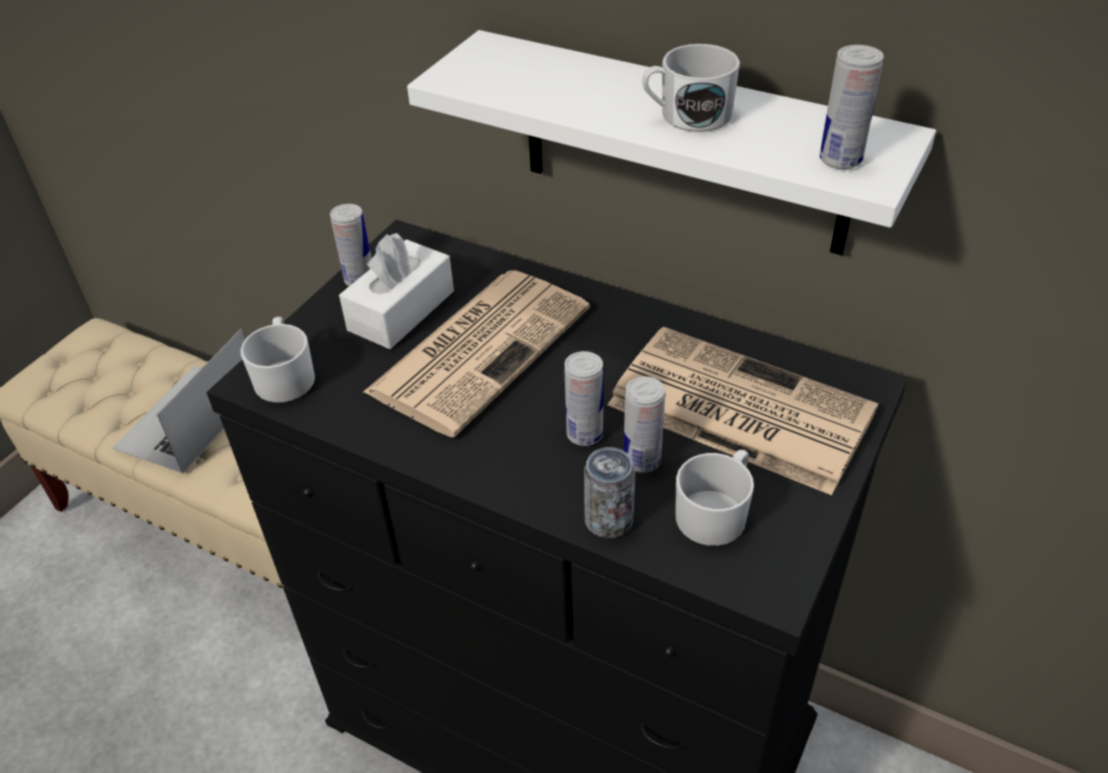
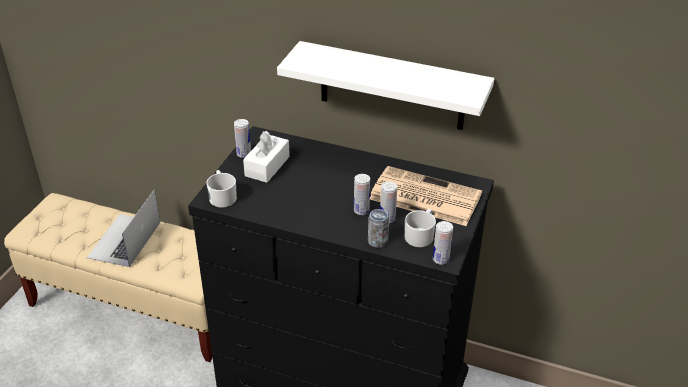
camera: 10 degrees left, 5 degrees down
newspaper [363,271,590,437] -> none
white mug [642,44,740,132] -> none
can [820,45,884,169] -> can moved to [433,221,453,265]

